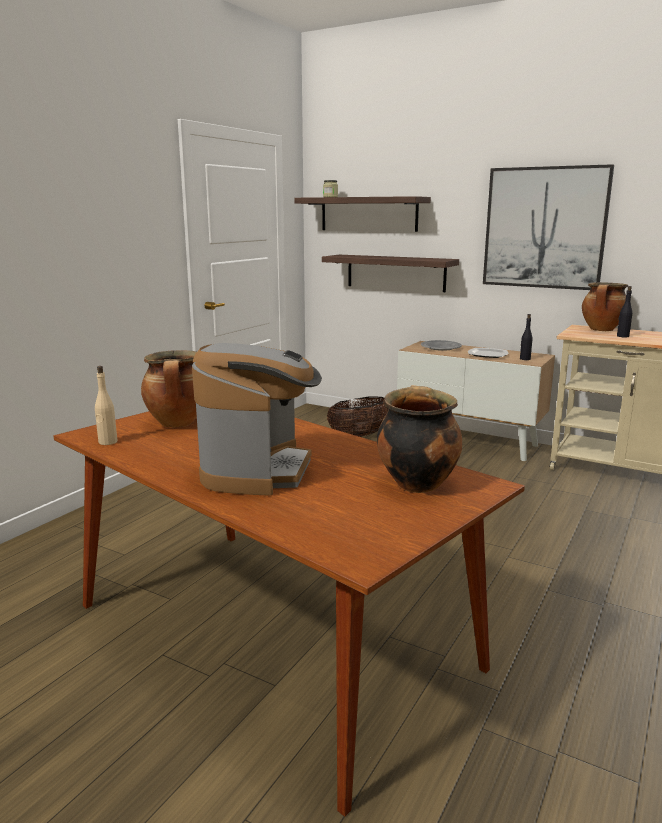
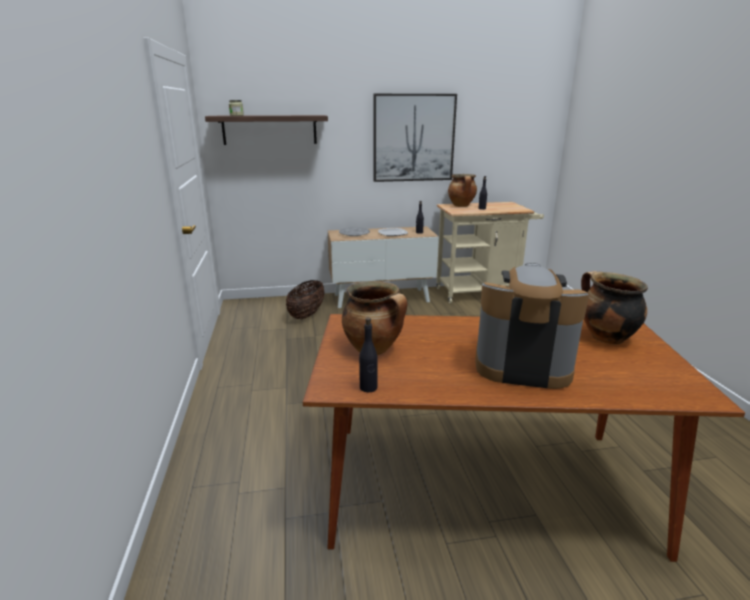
camera: 40 degrees left, 5 degrees up
beige bottle [95,366,117,445] -> black bottle [359,317,378,392]
coffee machine [192,343,322,496] -> coffee machine turned 45 degrees counterclockwise [475,263,589,389]
shelf [322,255,459,292] -> none

